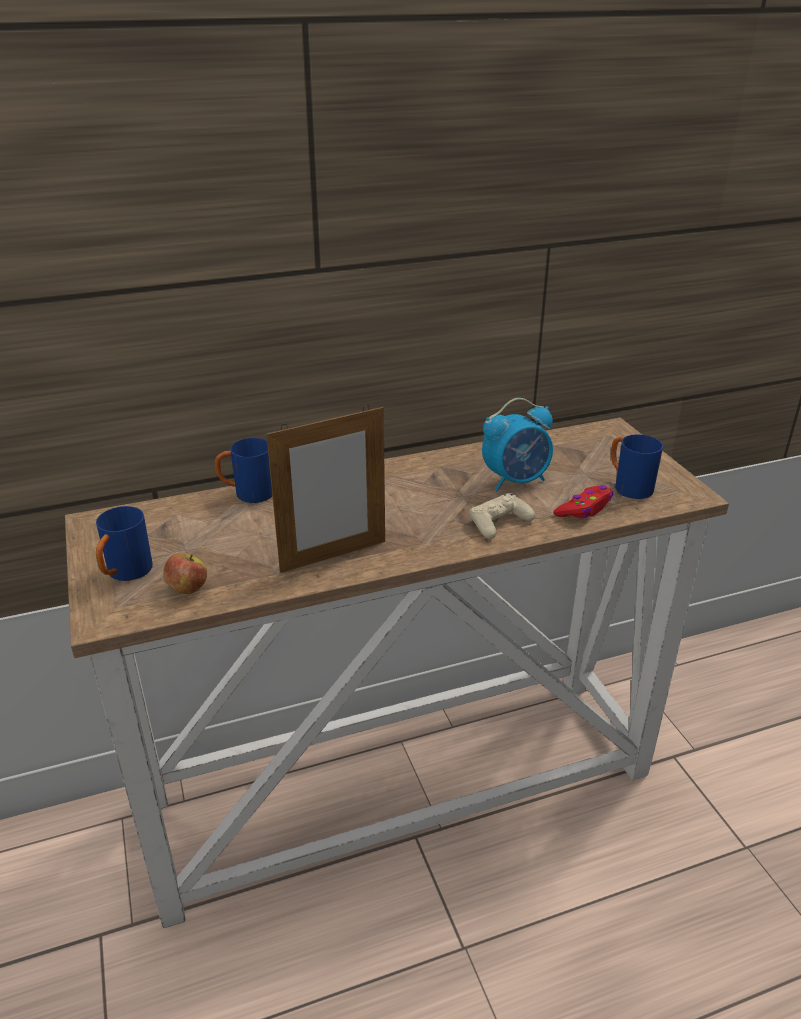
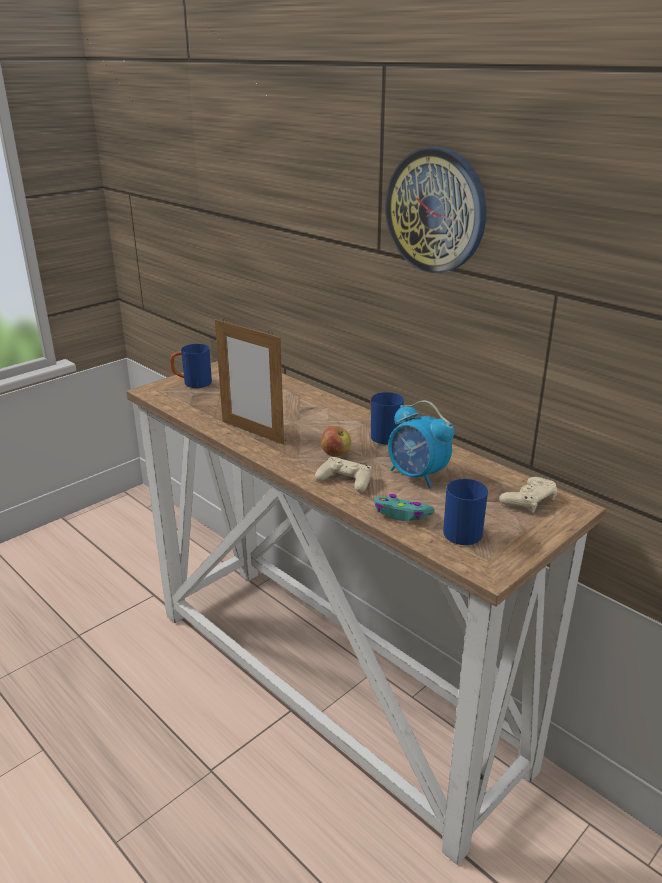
camera: 65 degrees right, 5 degrees down
apple [163,553,207,594] -> apple moved to [321,426,351,457]
blue mug [215,438,272,503] -> blue mug moved to [370,392,404,444]
red game controller [553,485,613,518] -> turquoise game controller [374,494,435,521]
none -> wall clock [385,147,486,273]
none -> beige game controller [499,477,558,513]

